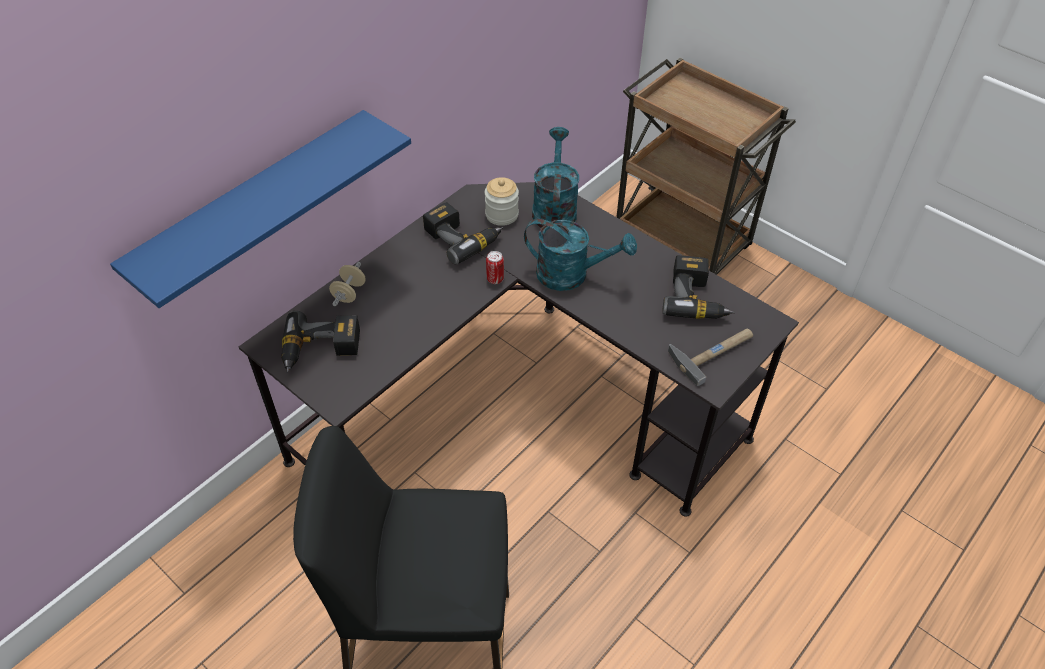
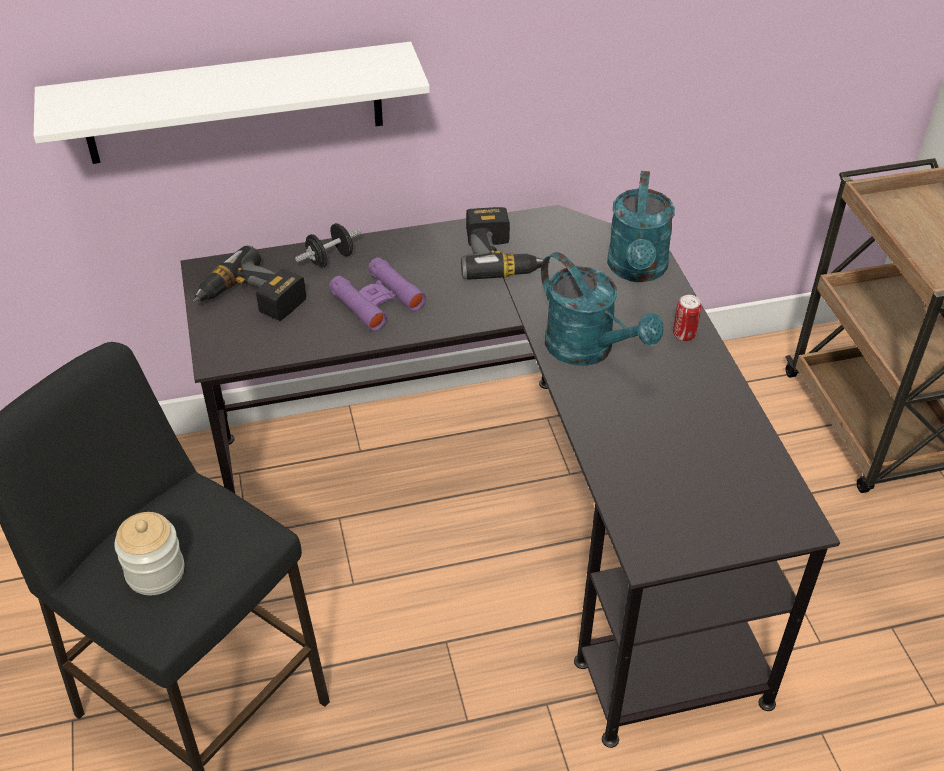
camera: 35 degrees right, 5 degrees down
blue shelf [110,110,411,308] -> white shelf [34,42,430,164]
beige dumbbell [329,262,366,307] -> black dumbbell [295,223,362,268]
jar [485,177,519,226] -> jar moved to [114,512,184,595]
can [486,251,504,284] -> can moved to [673,295,701,341]
turquoise watering can [532,127,579,228] -> turquoise watering can turned 150 degrees clockwise [607,171,675,282]
power drill [663,255,735,319] -> none
hammer [668,328,753,386] -> none
none -> purple binoculars [329,257,426,331]

